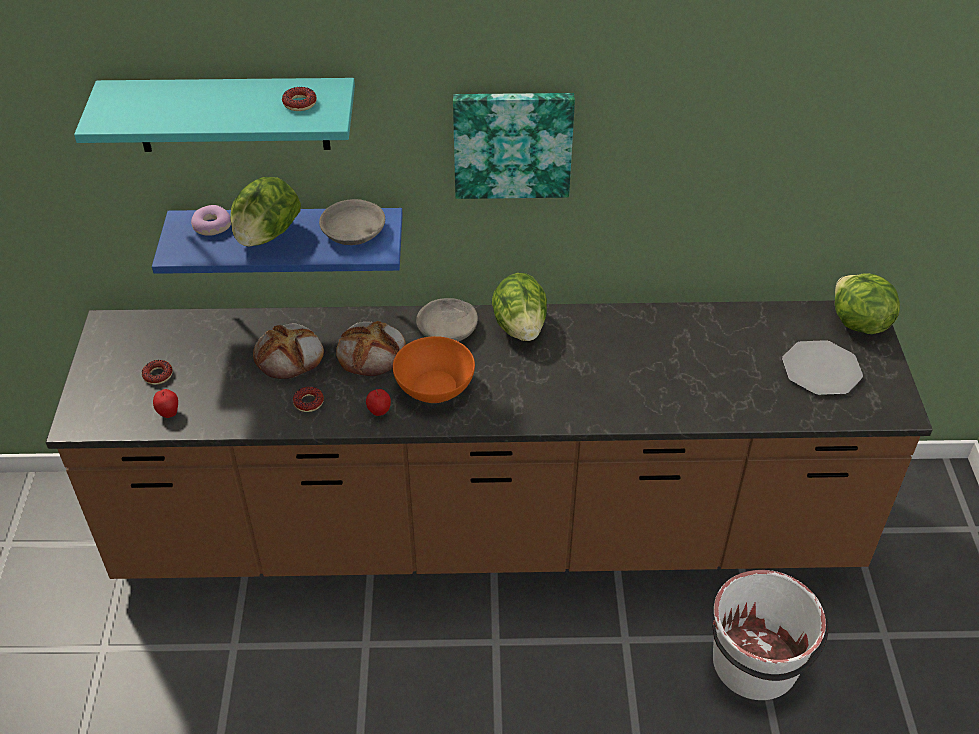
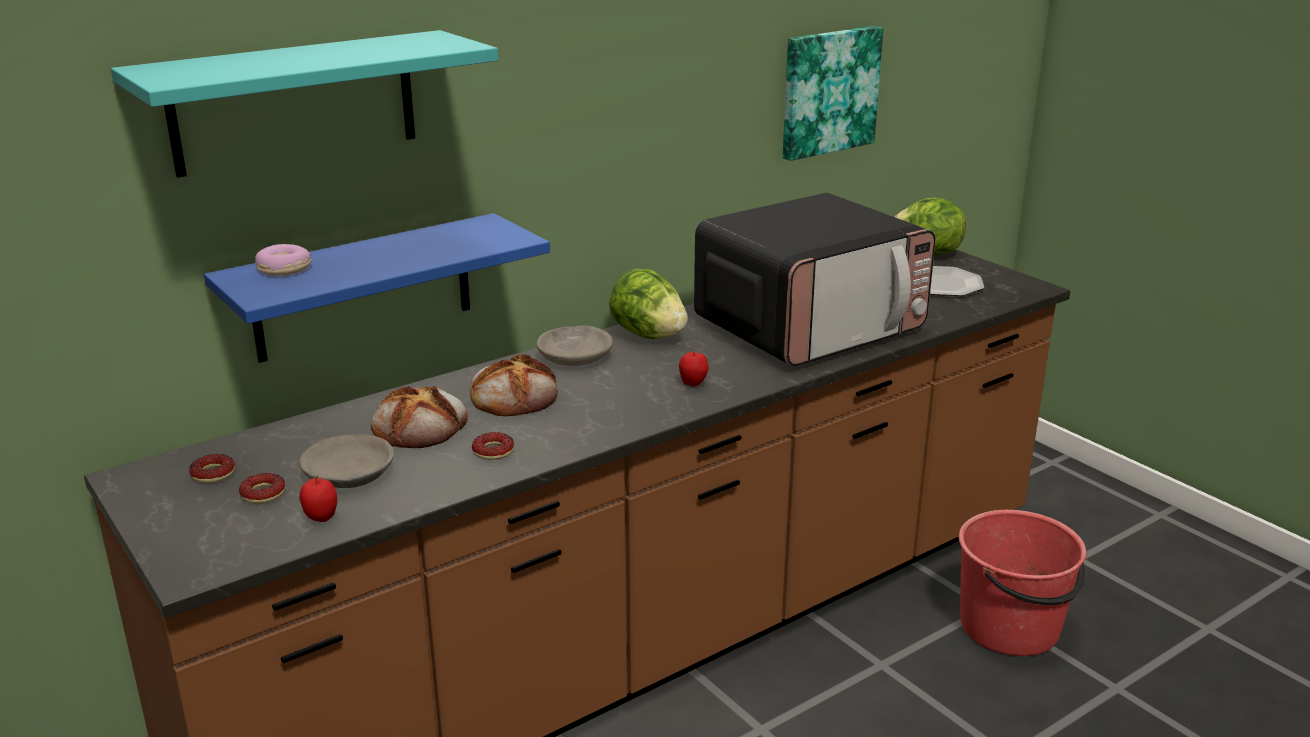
camera: 35 degrees left, 20 degrees down
lettuce [230,177,301,247] -> none
donut [282,87,317,111] -> donut moved to [189,454,235,483]
grey bowl [319,199,385,245] -> grey bowl moved to [299,434,394,488]
apple [366,389,391,416] -> apple moved to [679,348,709,387]
orange bowl [393,336,475,403] -> none
picture [453,93,575,199] -> picture moved to [783,26,883,161]
white bucket [712,570,829,700] -> red bucket [959,510,1086,656]
none -> microwave [694,193,935,367]

